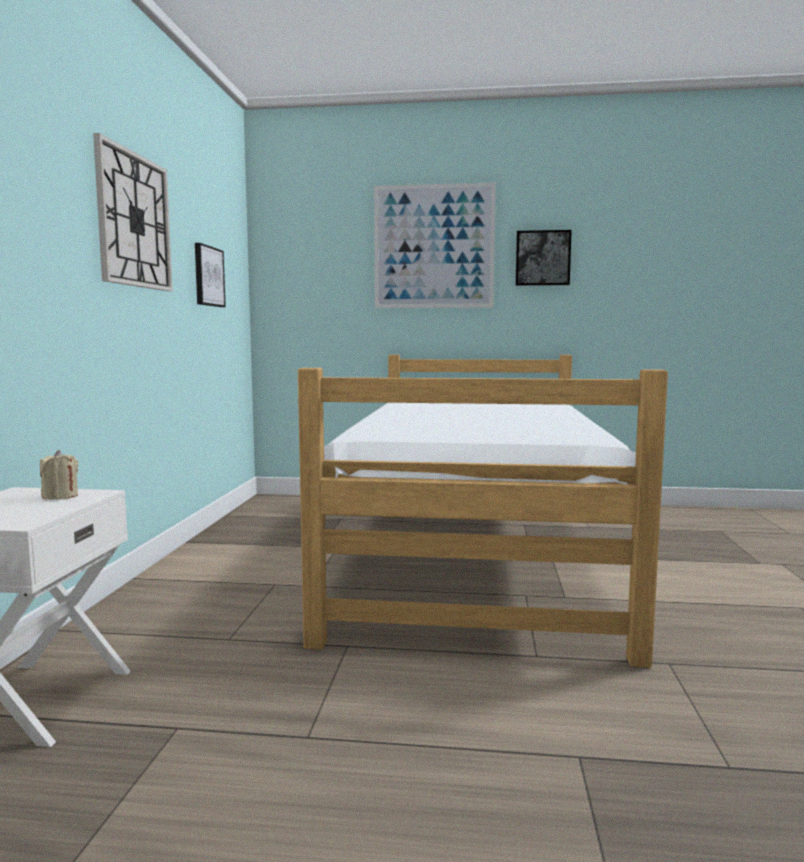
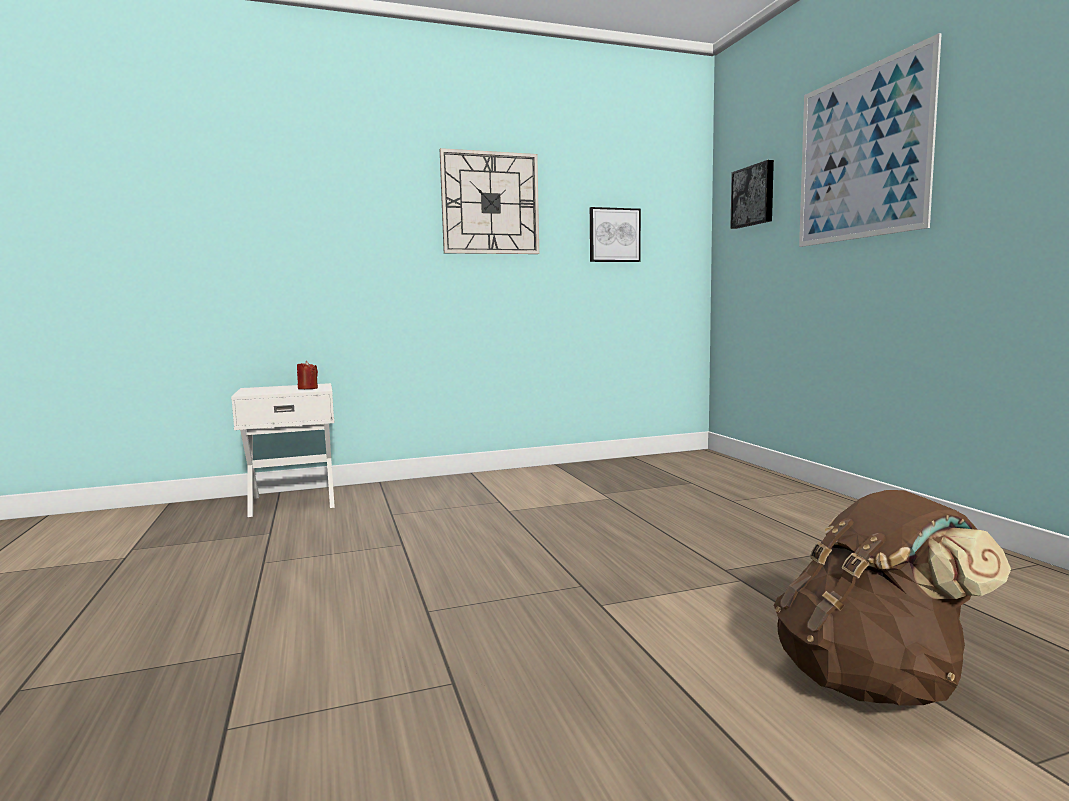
camera: 65 degrees right, 0 degrees up
beige candle [40,450,78,500] -> red candle [297,361,318,389]
bed [298,354,668,668] -> none
picture [515,230,572,286] -> picture moved to [730,160,774,229]
none -> brown backpack [774,490,1011,706]

